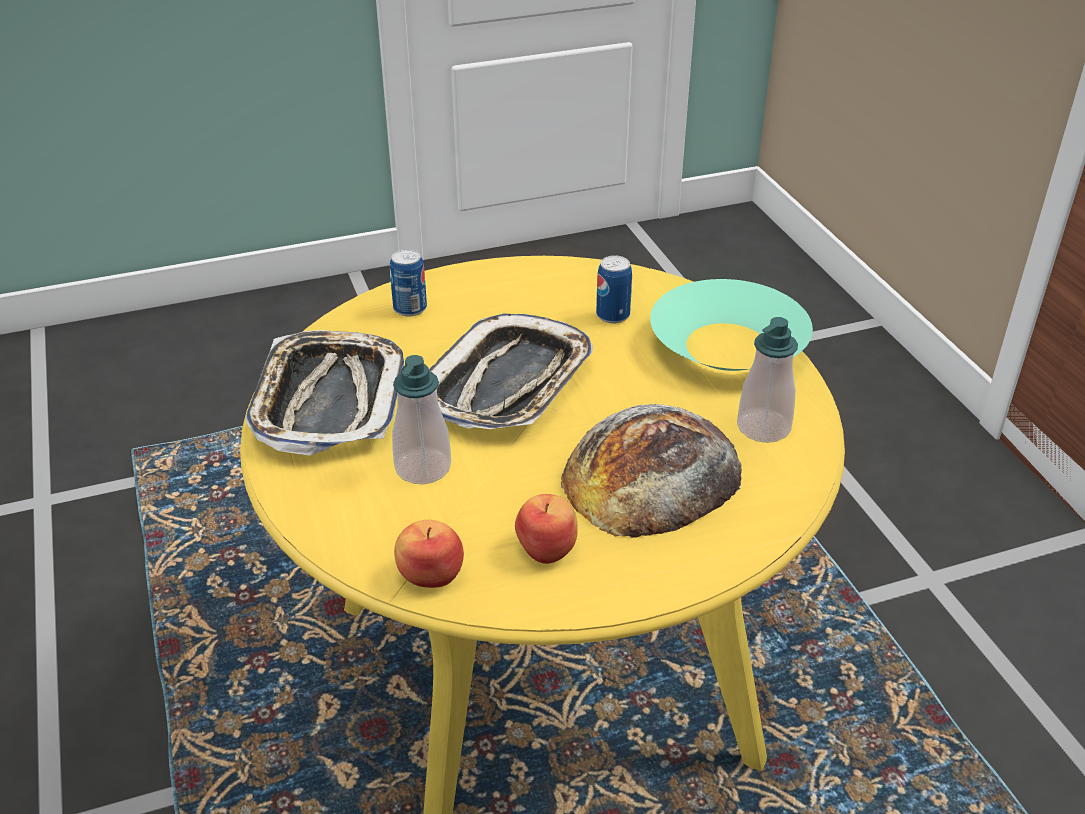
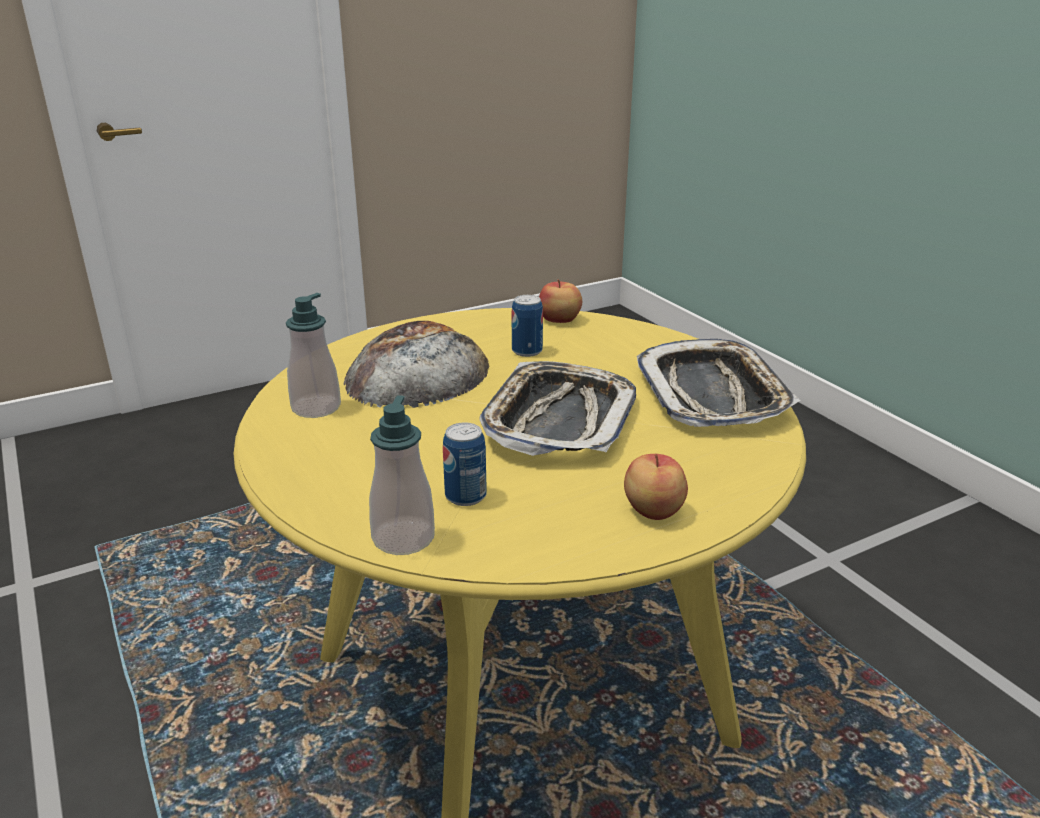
camera: 170 degrees right, 10 degrees down
can [390,249,427,316] -> can moved to [512,295,543,357]
soap dispenser [392,355,451,485] -> soap dispenser moved to [369,396,435,555]
apple [515,494,578,564] -> apple moved to [624,453,688,520]
turquoise bowl [650,279,813,371] -> none

